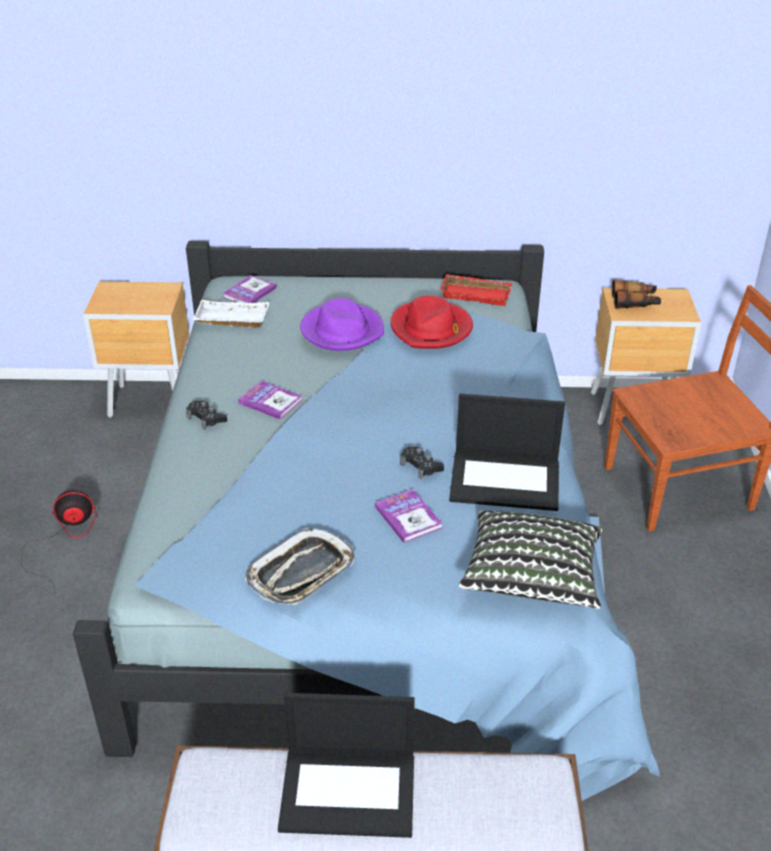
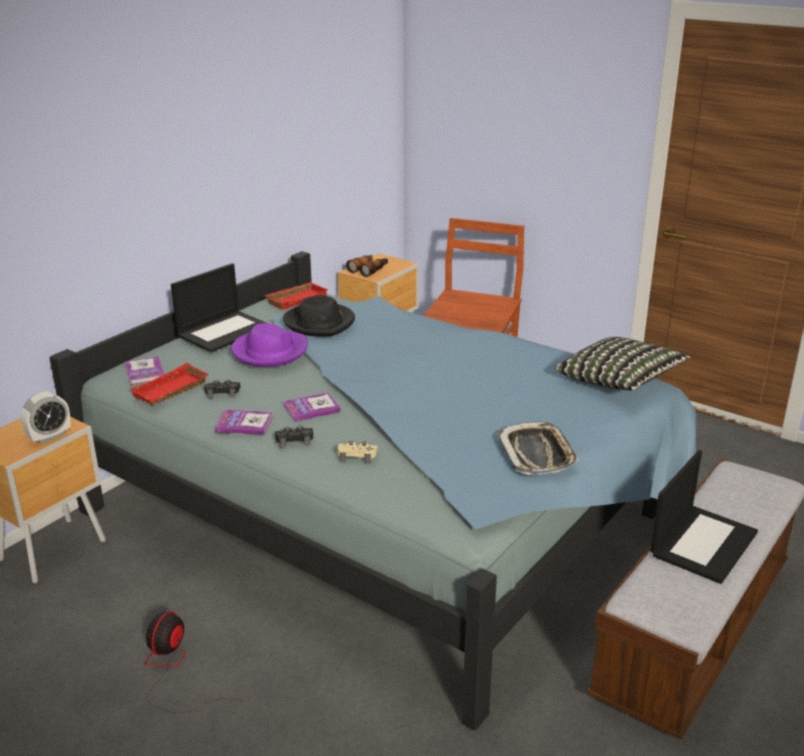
camera: 55 degrees left, 10 degrees down
white tray [192,300,269,328] -> red tray [130,363,209,405]
book [375,489,443,543] -> book moved to [215,409,273,435]
red hat [391,296,473,349] -> black hat [283,295,355,336]
black game controller [400,446,444,479] -> black game controller moved to [204,379,241,399]
laptop [449,394,565,511] -> laptop moved to [171,263,266,352]
none -> alarm clock [21,391,70,444]
none -> beige game controller [338,441,378,464]

